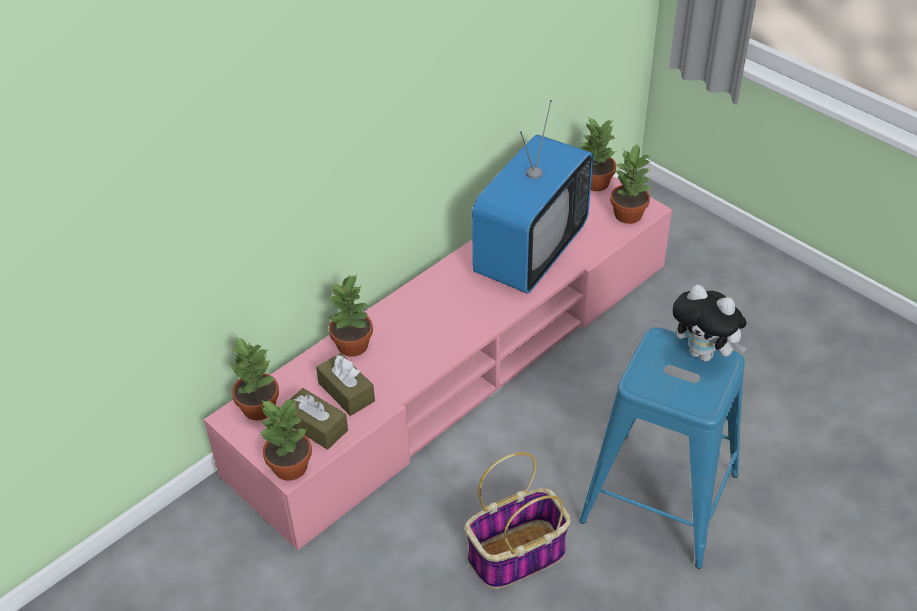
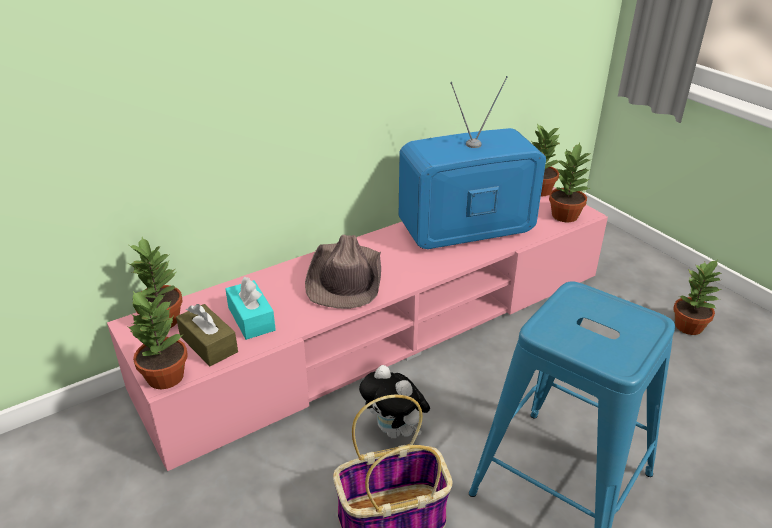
camera: 10 degrees right, 10 degrees down
brown tissue box [316,353,375,416] -> turquoise tissue box [225,277,276,340]
potted plant [328,274,373,357] -> potted plant moved to [673,260,722,335]
television [472,100,593,293] -> television turned 150 degrees counterclockwise [399,76,546,249]
plush toy [673,285,747,361] -> plush toy moved to [359,365,430,439]
none -> brown hat [305,234,381,309]

